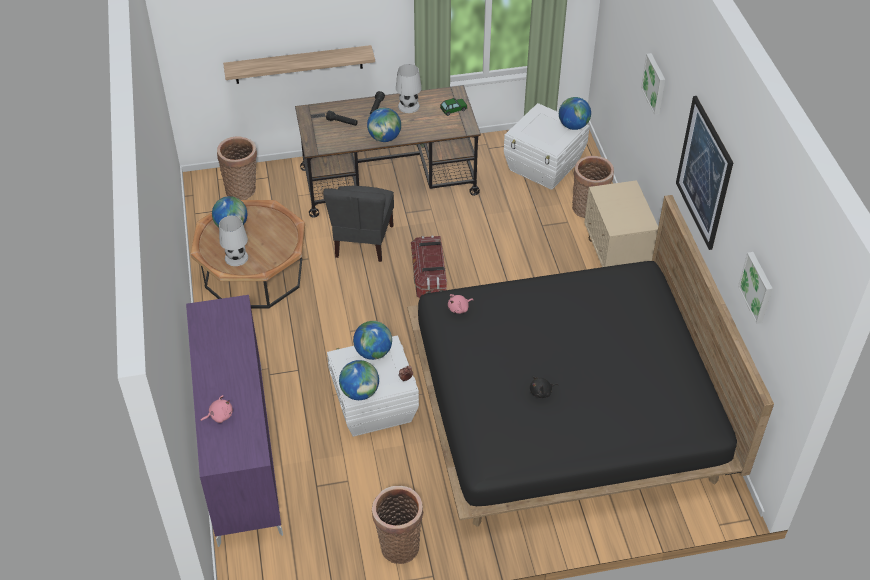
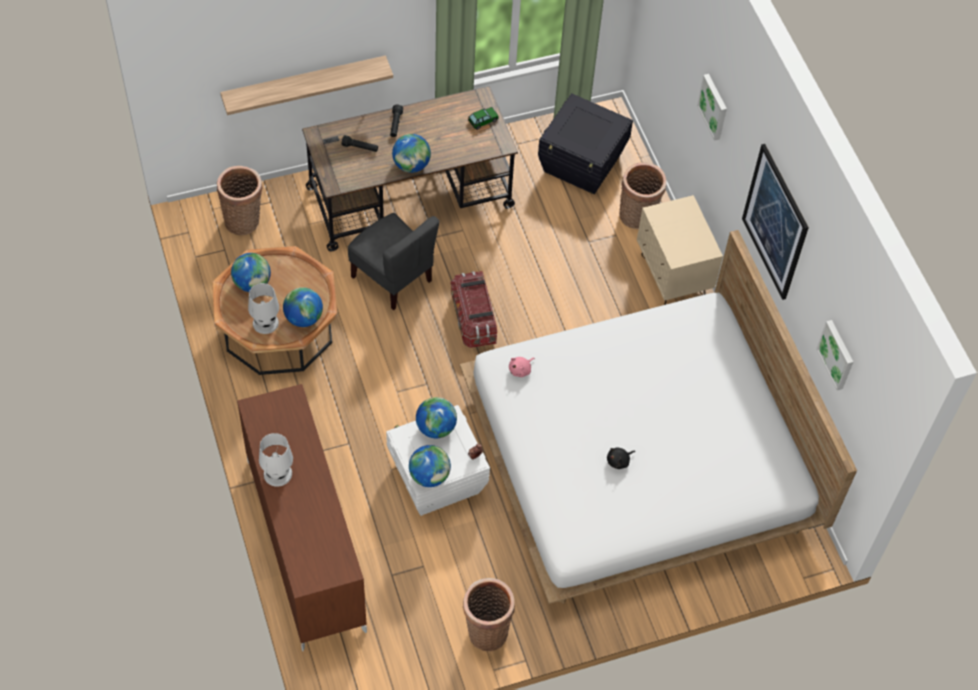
camera: 10 degrees left, 10 degrees up
purple dresser [186,295,283,547] -> brown dresser [237,384,367,651]
pink plush toy [200,395,233,423] -> none
grey chair [323,186,394,262] -> grey chair turned 45 degrees counterclockwise [348,213,439,310]
white table lamp [396,64,422,113] -> white table lamp moved to [259,433,293,487]
black bed [407,195,774,527] -> white bed [460,230,857,604]
white storage box [504,103,590,190] -> black storage box [538,93,633,194]
globe [559,97,591,130] -> globe moved to [283,287,323,327]

